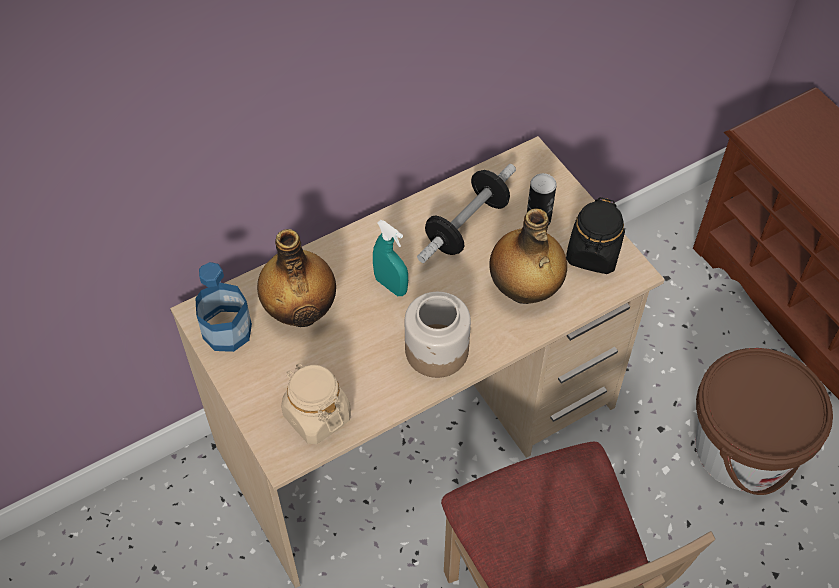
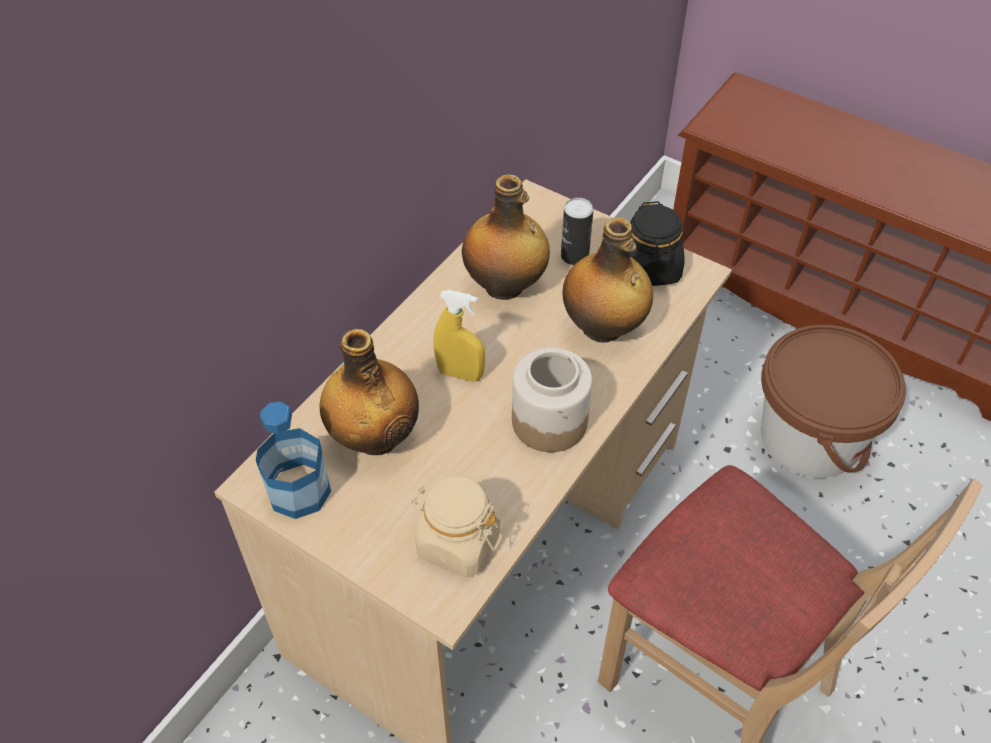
camera: 25 degrees left, 5 degrees down
turquoise spray bottle [373,220,408,296] -> yellow spray bottle [434,290,485,382]
dumbbell [417,164,516,263] -> bottle [462,174,550,300]

